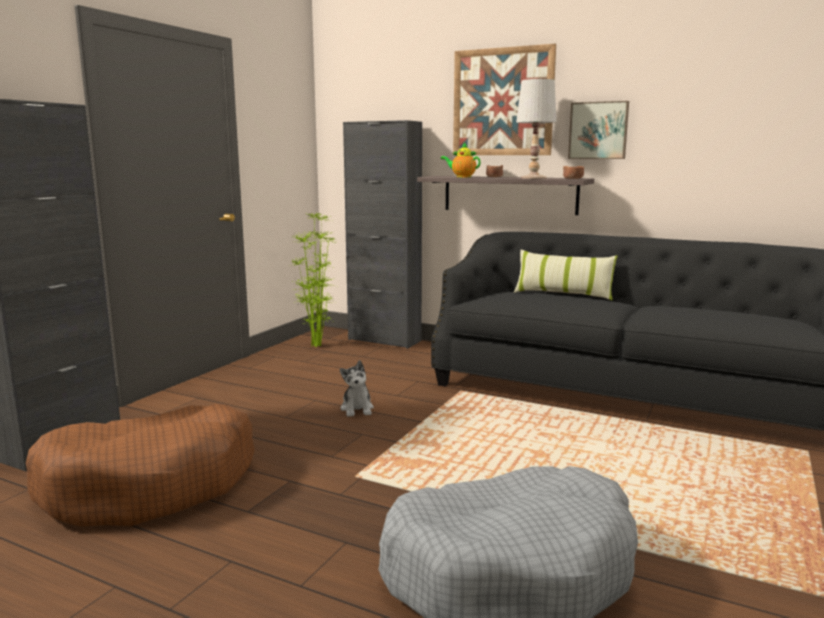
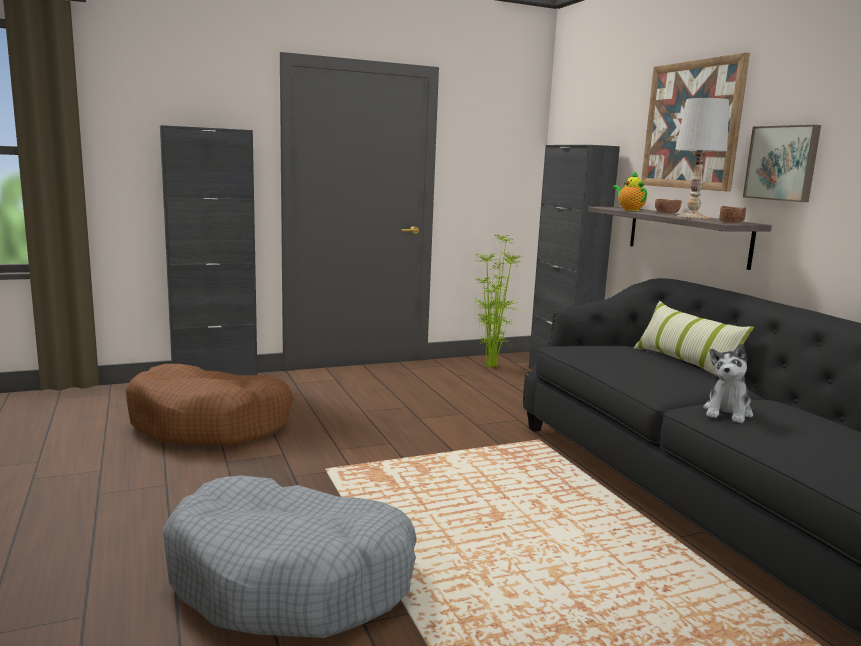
camera: 40 degrees right, 0 degrees up
plush toy [340,360,374,417] -> plush toy moved to [703,344,753,423]

